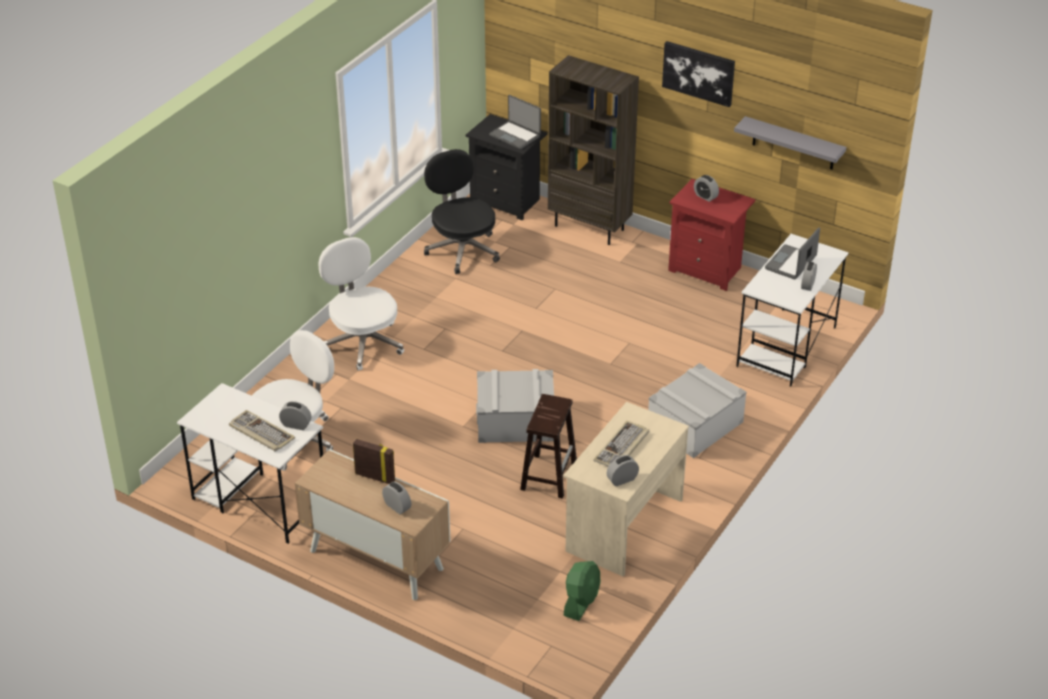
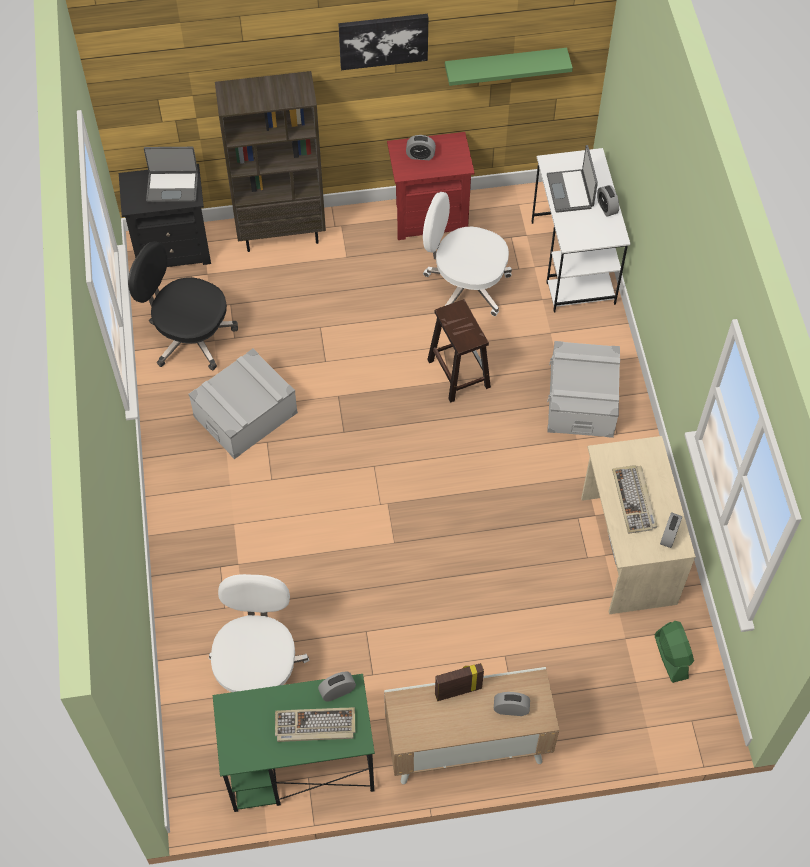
camera: 40 degrees left, 20 degrees up
white desk [177,383,323,544] -> green desk [213,674,375,812]
white office chair [318,237,404,371] -> white office chair moved to [423,192,512,316]
grey storage box [476,369,554,443] -> grey storage box moved to [189,348,298,459]
brown stool [520,394,577,499] -> brown stool moved to [427,299,491,403]
grey shelf [734,116,846,170] -> green shelf [445,48,573,86]

